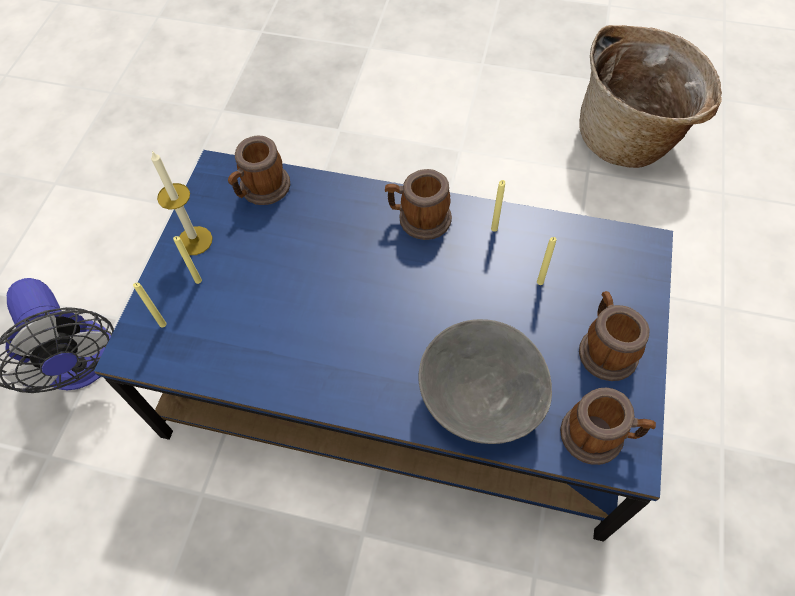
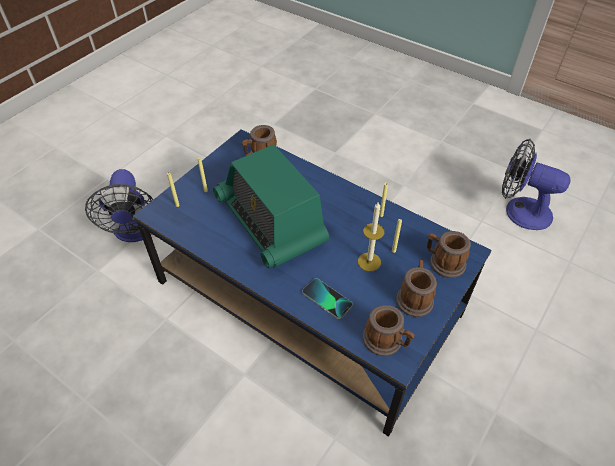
camera: 20 degrees right, 10 degrees down
candle [151,151,213,255] -> candle moved to [358,201,385,272]
mug [385,169,452,240] -> mug moved to [427,231,471,278]
grey bowl [419,319,552,444] -> phone [302,278,353,319]
basket [579,25,722,168] -> fan [502,139,571,230]
none -> radio [213,144,329,268]

